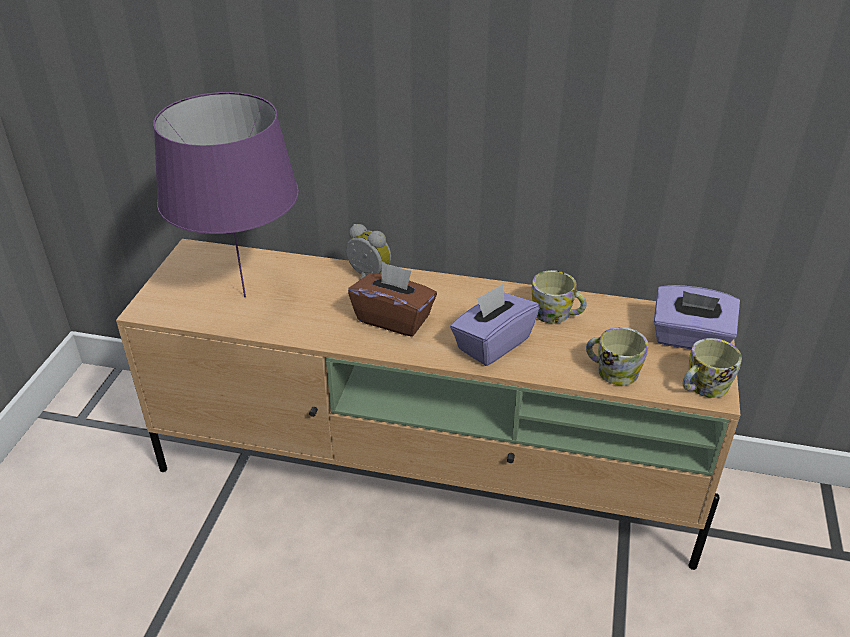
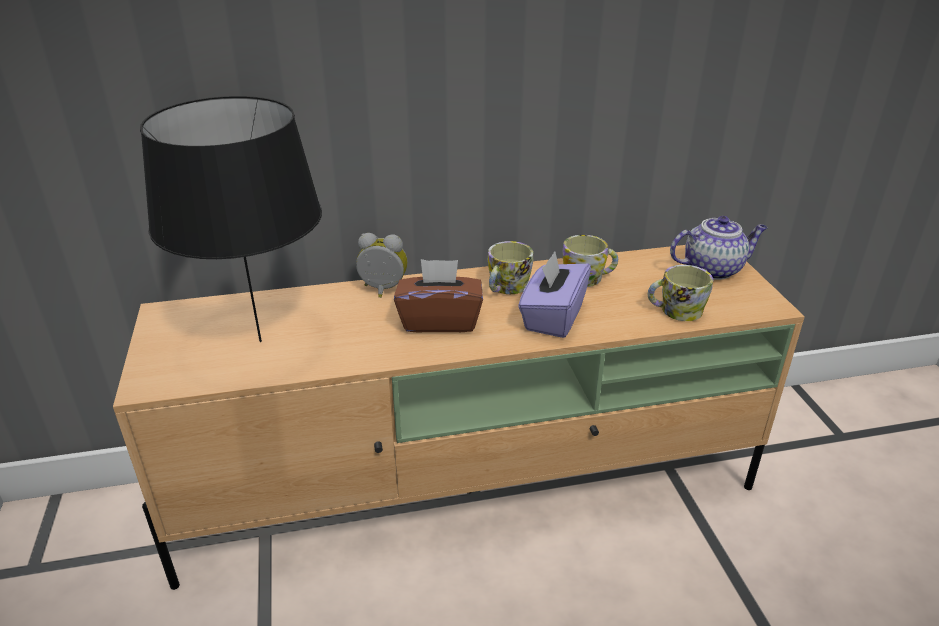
camera: 25 degrees left, 5 degrees down
purple table lamp [153,92,299,297] -> black table lamp [140,96,322,342]
purple tissue box [654,285,740,349] -> teapot [670,216,768,280]
mug [683,338,742,398] -> mug moved to [488,241,533,294]

